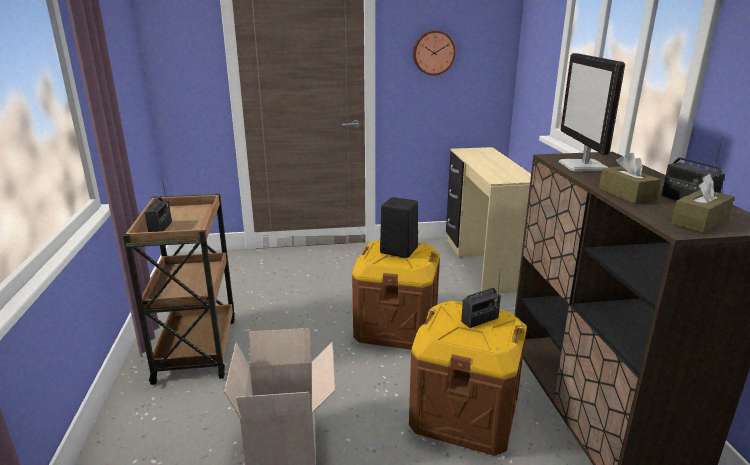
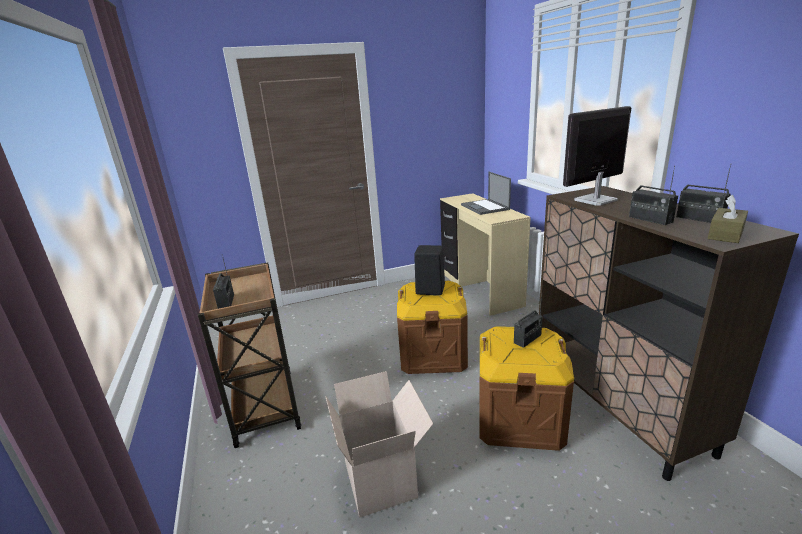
camera: 10 degrees left, 0 degrees up
wall clock [413,30,456,76] -> none
monitor [559,53,625,171] -> monitor turned 75 degrees clockwise [563,106,631,206]
brown tissue box [599,153,661,204] -> radio [629,166,678,225]
none -> laptop [461,172,511,215]

